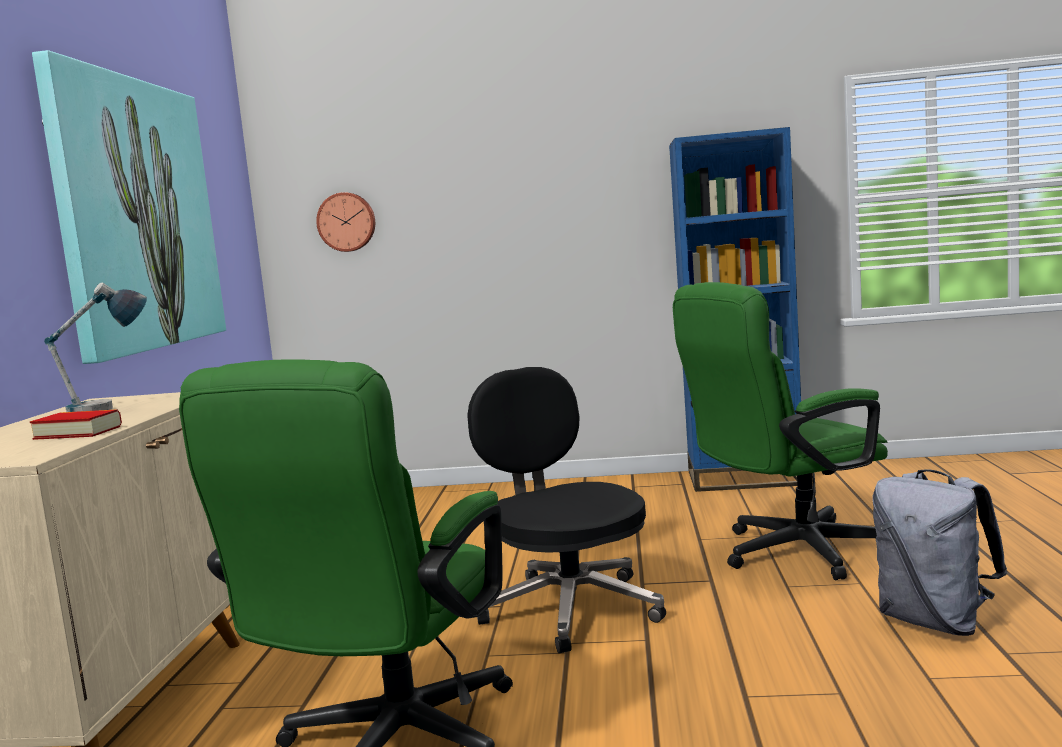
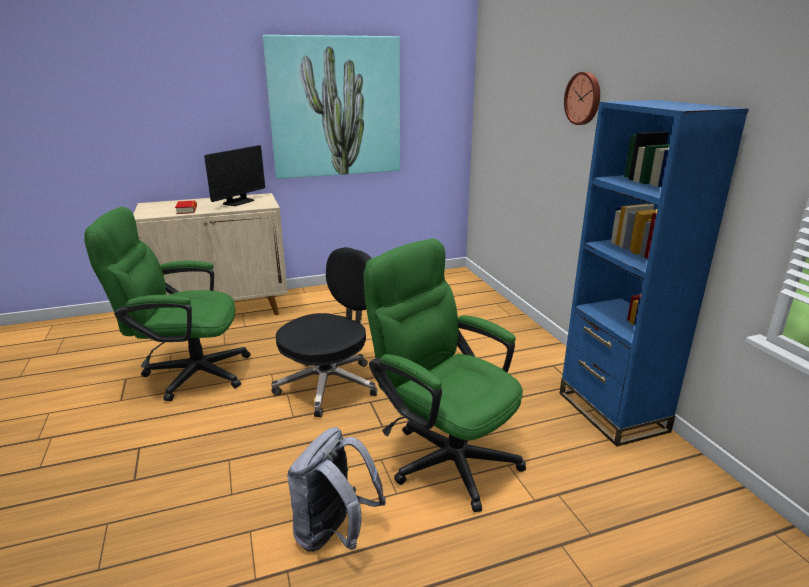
camera: 65 degrees right, 15 degrees up
table lamp [44,282,147,412] -> monitor [204,145,265,206]
wall clock [316,192,375,252] -> wall clock moved to [564,72,600,125]

